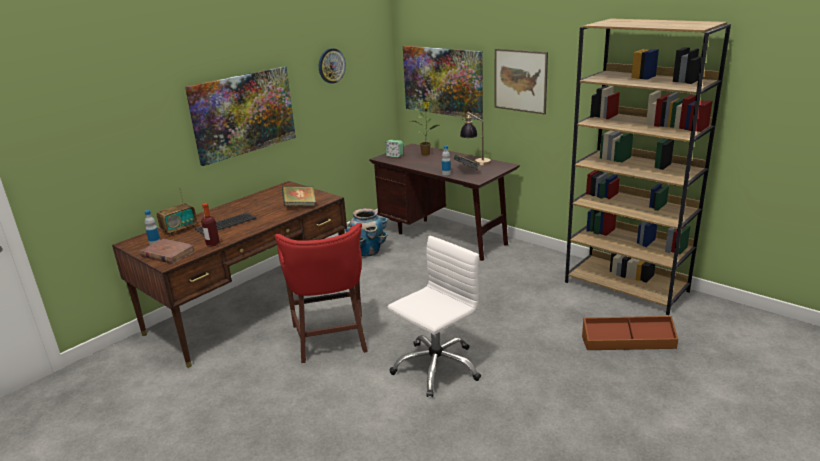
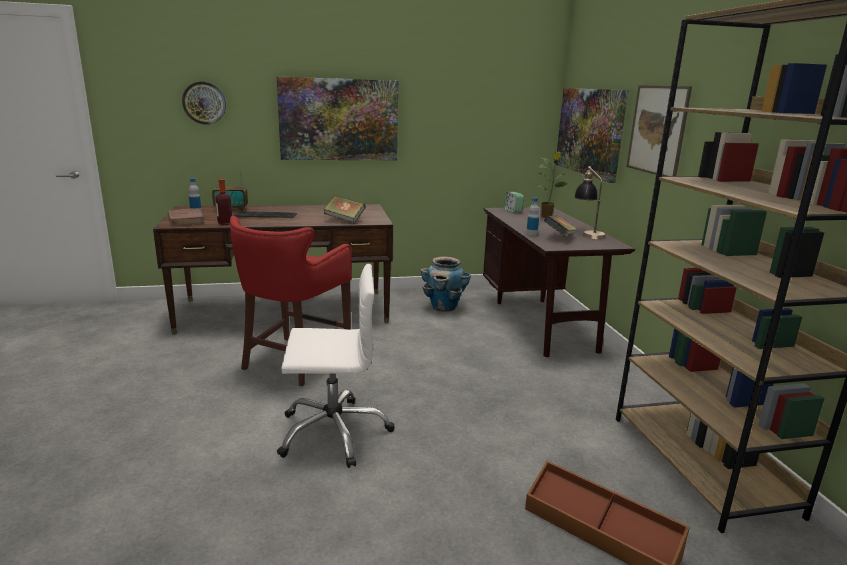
camera: 35 degrees right, 5 degrees down
wall clock [319,48,346,84] -> wall clock moved to [182,82,226,125]

